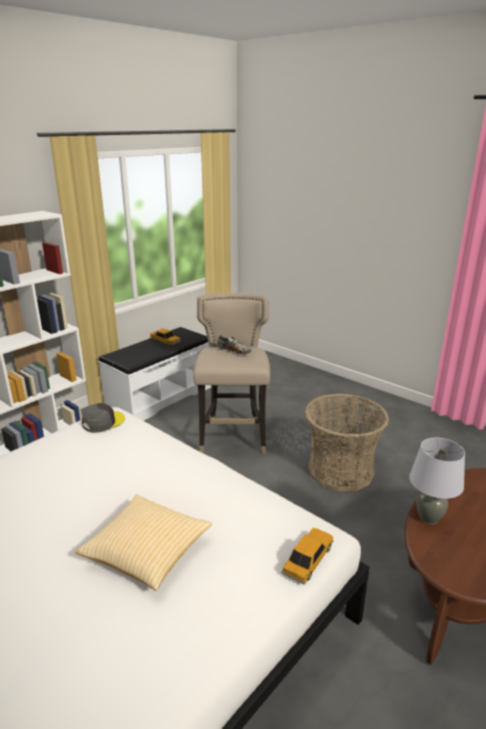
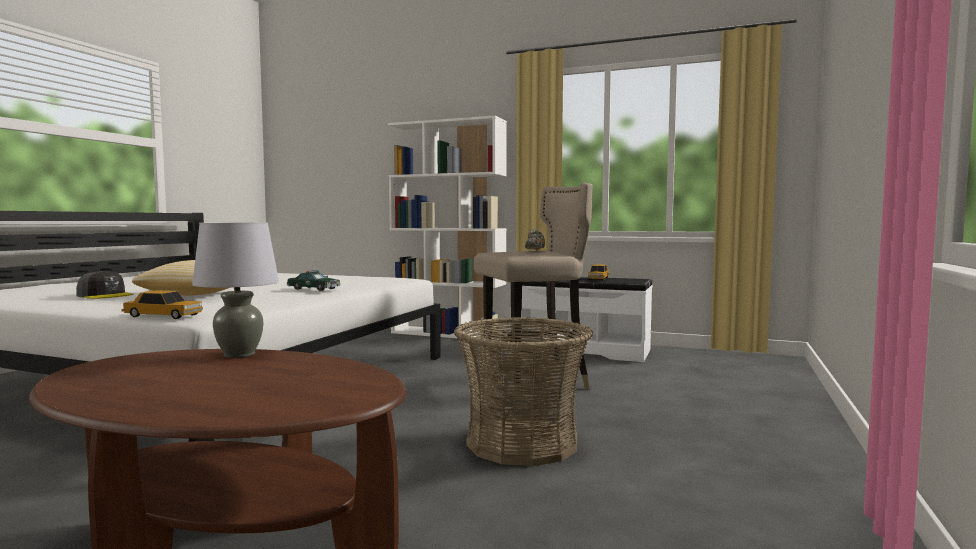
camera: 70 degrees right, 20 degrees down
grey cap [82,403,125,433] -> grey cap moved to [76,271,134,299]
none -> toy car [286,270,341,291]

